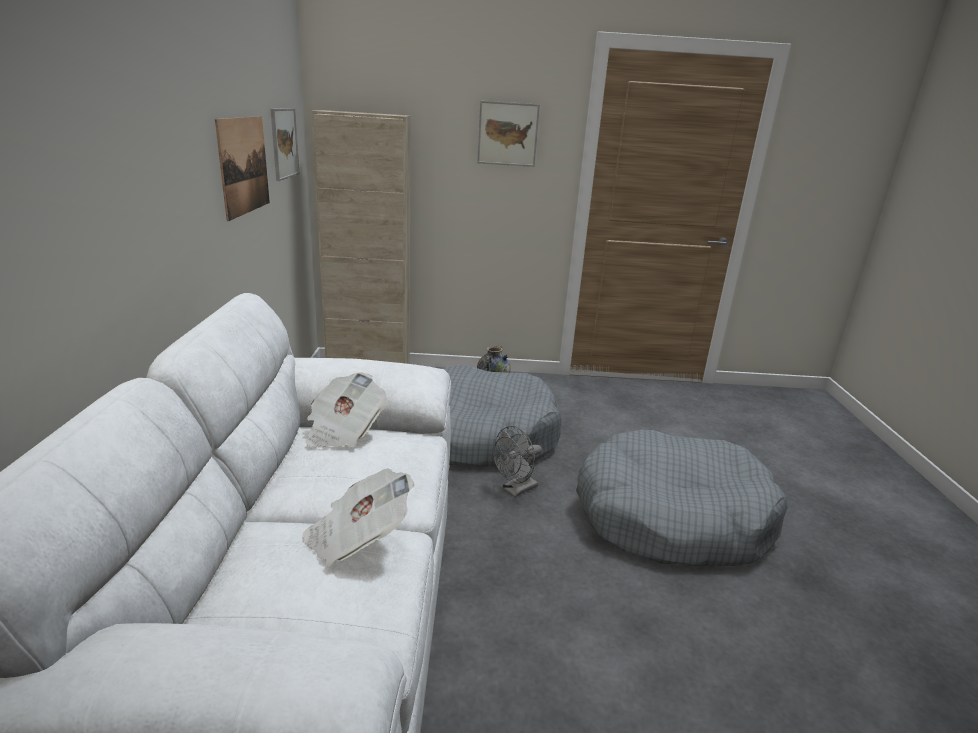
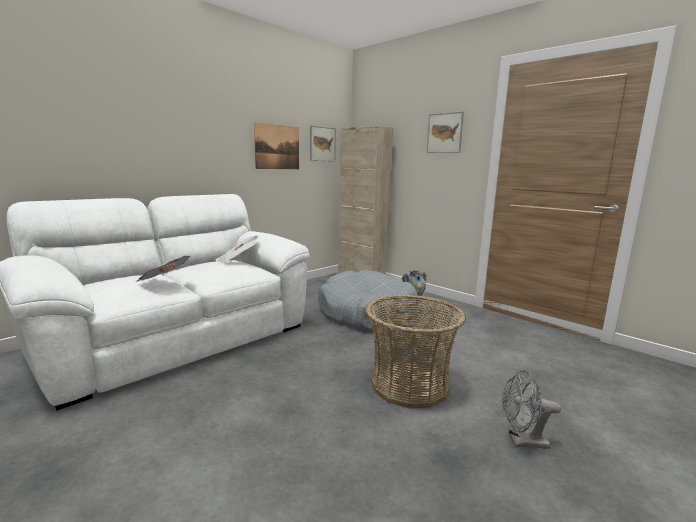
camera: 45 degrees right, 10 degrees down
grey fan [493,426,542,497] -> grey fan moved to [502,370,561,449]
grey dog bed [576,430,788,567] -> basket [365,294,466,409]

